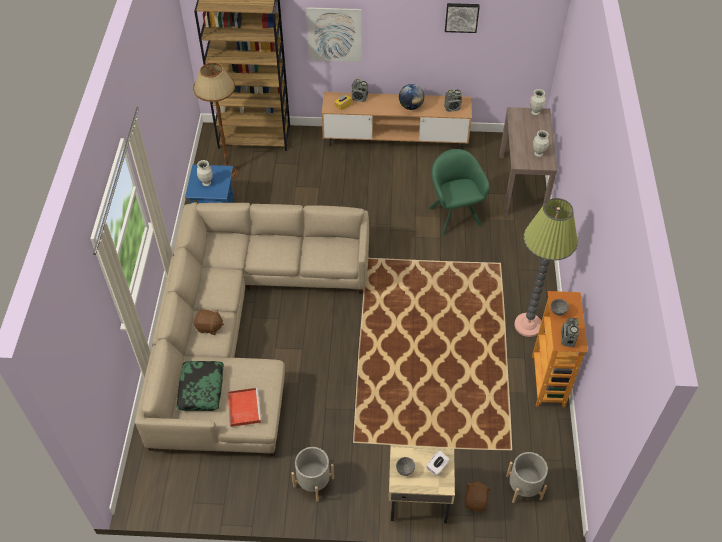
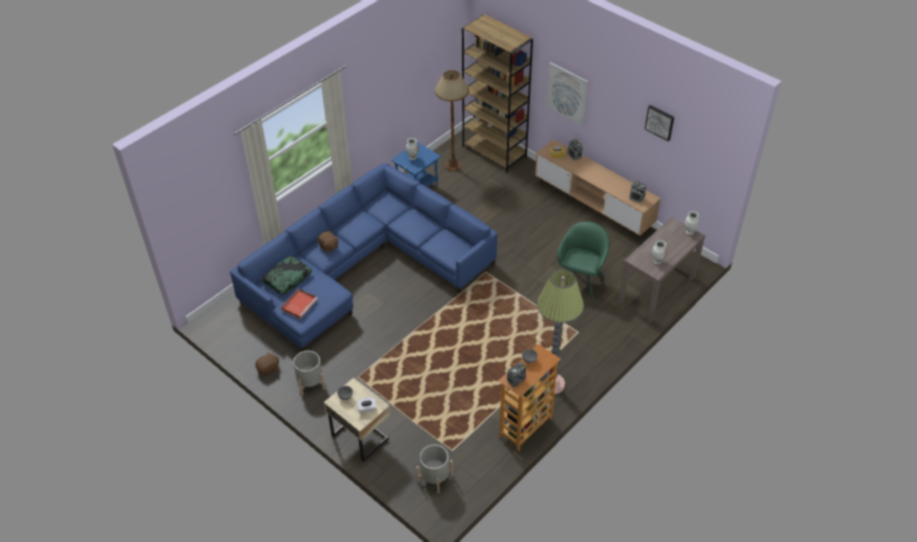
camera: 40 degrees right, 5 degrees down
beige sofa [135,202,369,456] -> blue sofa [230,163,498,351]
globe [399,84,424,110] -> none
brown plush toy [464,481,491,512] -> brown plush toy moved to [255,352,279,377]

